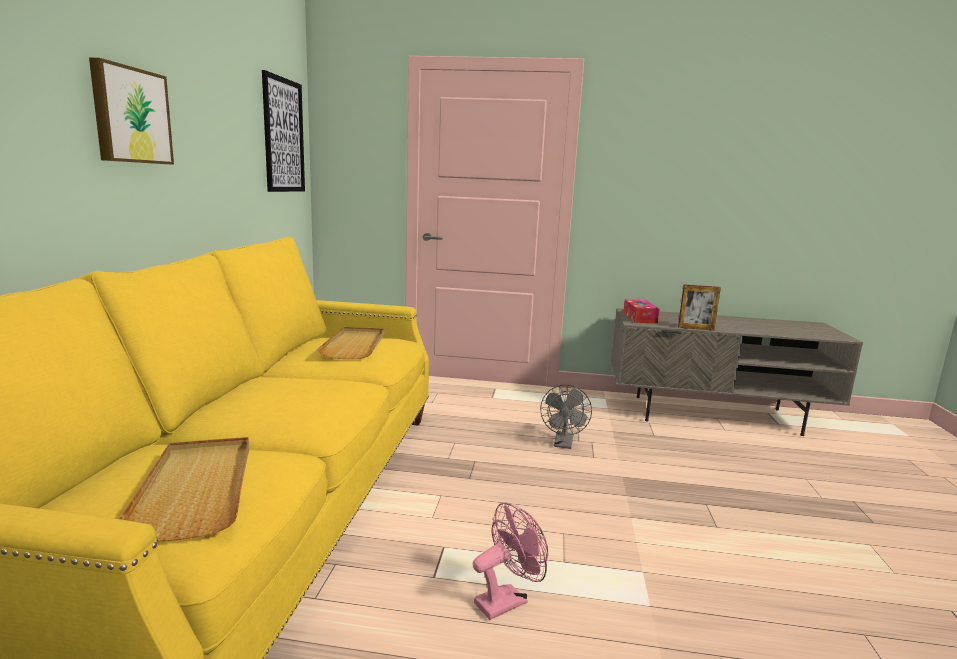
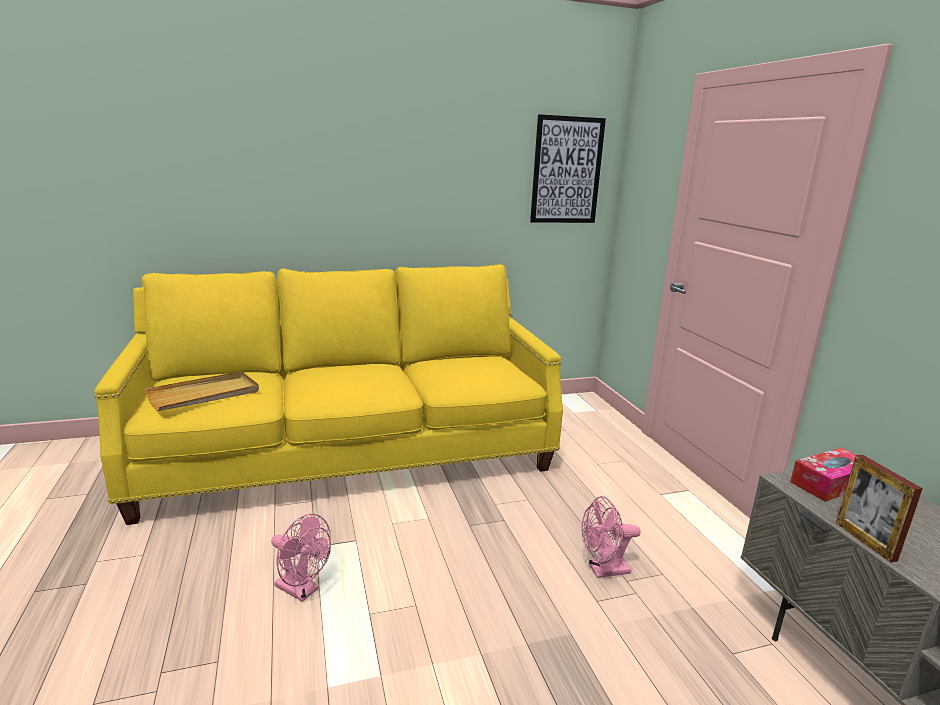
camera: 65 degrees right, 5 degrees up
picture [89,58,174,165] -> none
beige tray [317,327,384,359] -> none
grey fan [540,385,592,449] -> pink fan [582,496,641,578]

